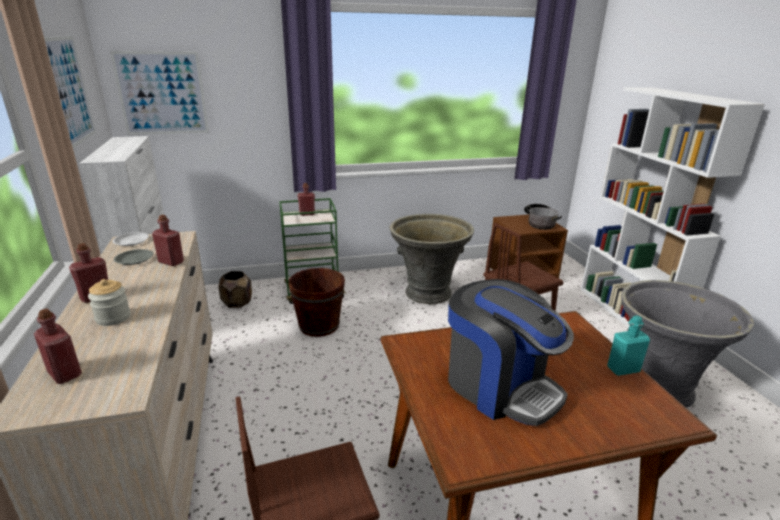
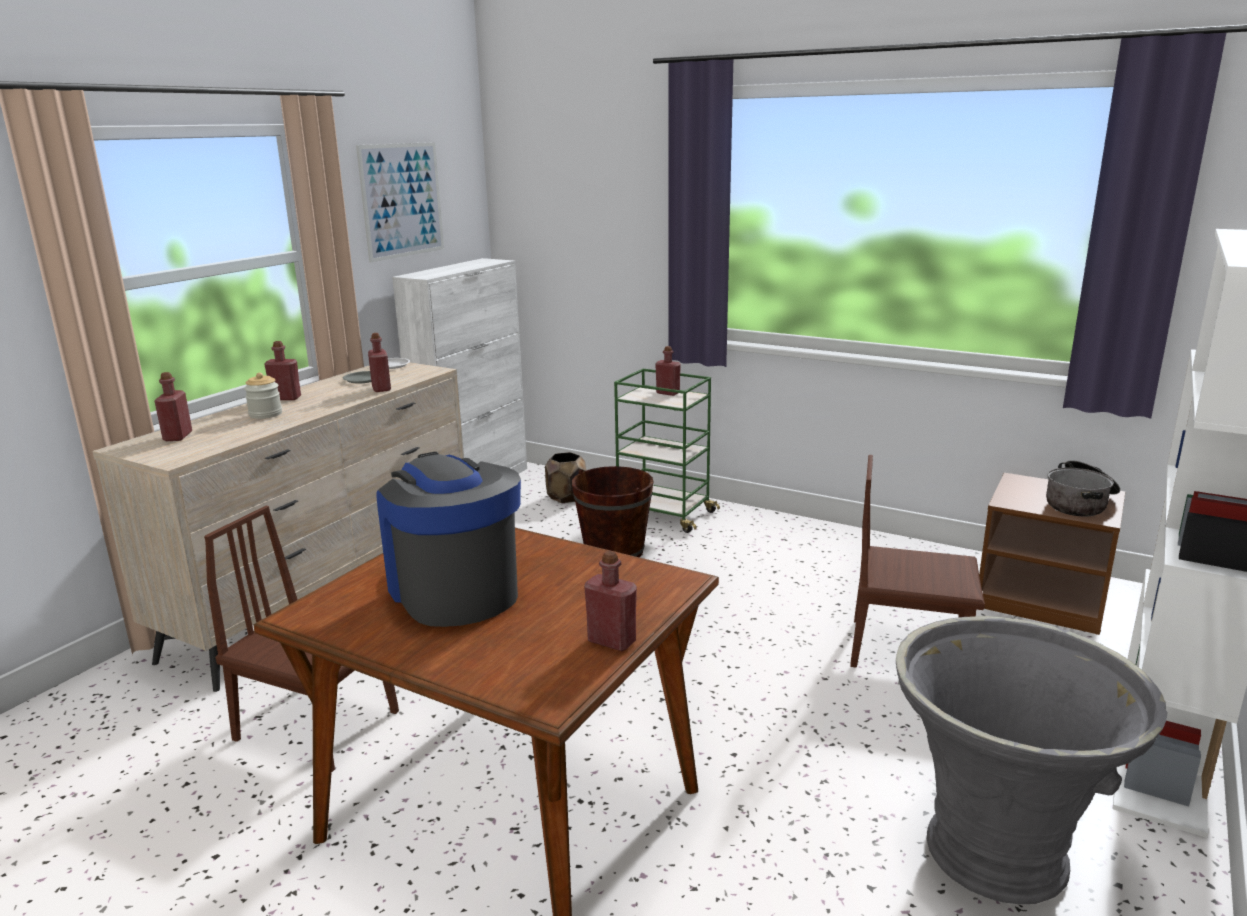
camera: 45 degrees right, 5 degrees down
picture [110,51,209,135] -> none
grey planter [390,214,474,304] -> none
coffee machine [448,279,574,426] -> coffee machine turned 150 degrees clockwise [377,452,521,627]
turquoise bottle [607,316,650,376] -> red bottle [584,551,637,651]

